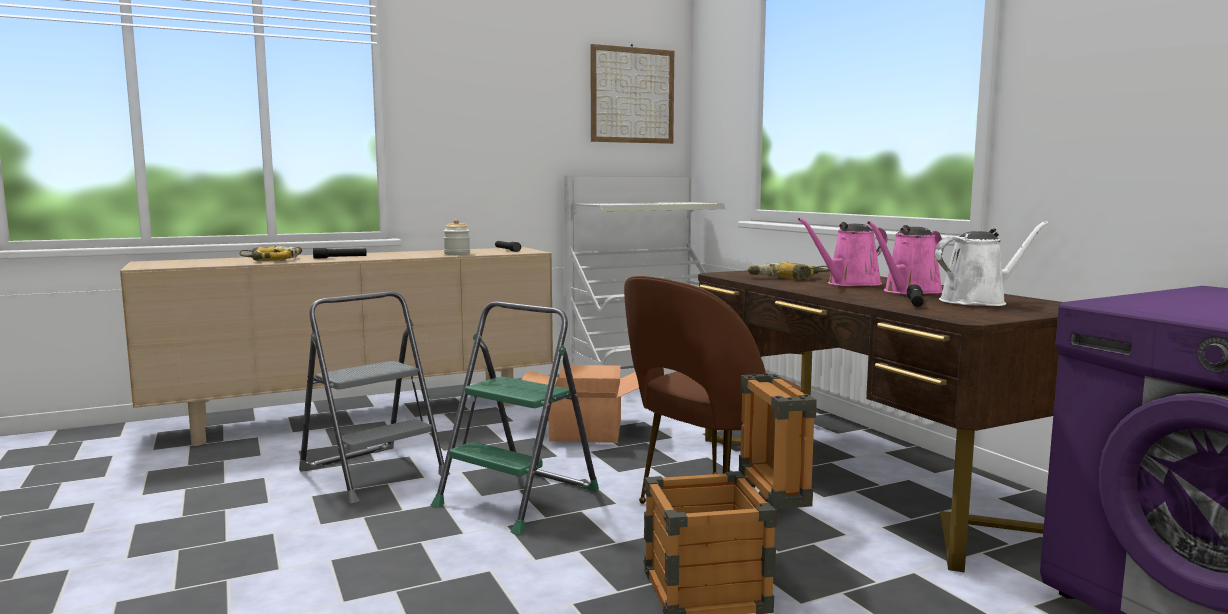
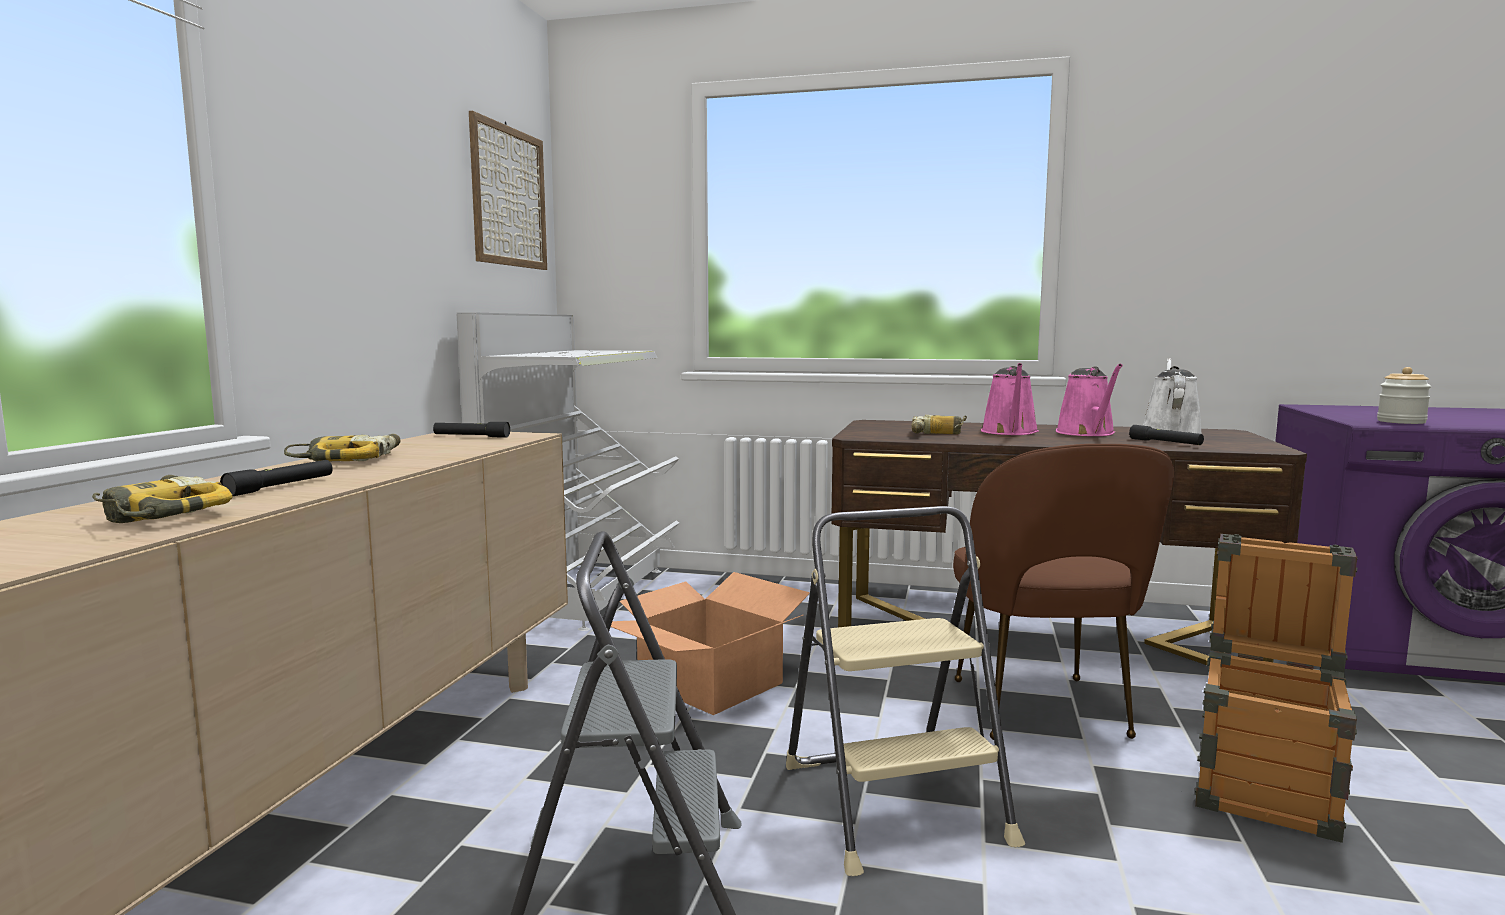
camera: 50 degrees left, 0 degrees up
green step ladder [430,302,599,535] -> beige step ladder [786,506,1025,876]
jar [443,219,470,255] -> jar moved to [1377,367,1432,424]
none -> power drill [284,434,401,462]

